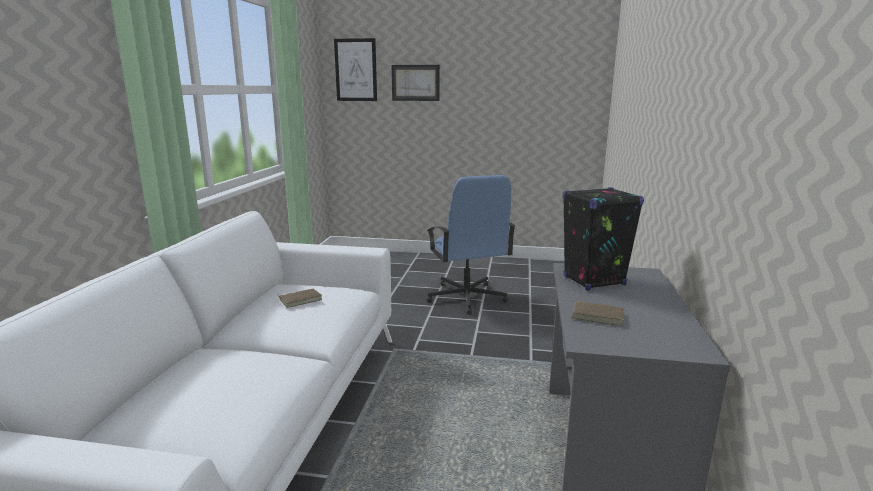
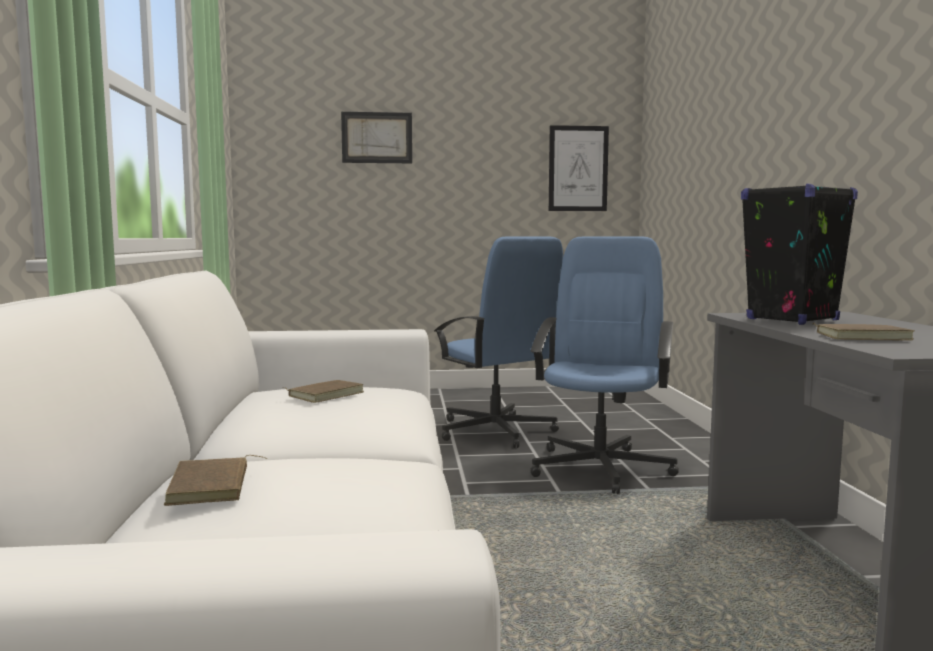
camera: 15 degrees left, 10 degrees down
picture [334,38,377,101] -> picture moved to [549,125,609,211]
none -> brown book [164,455,267,506]
none -> blue office chair [531,236,679,494]

